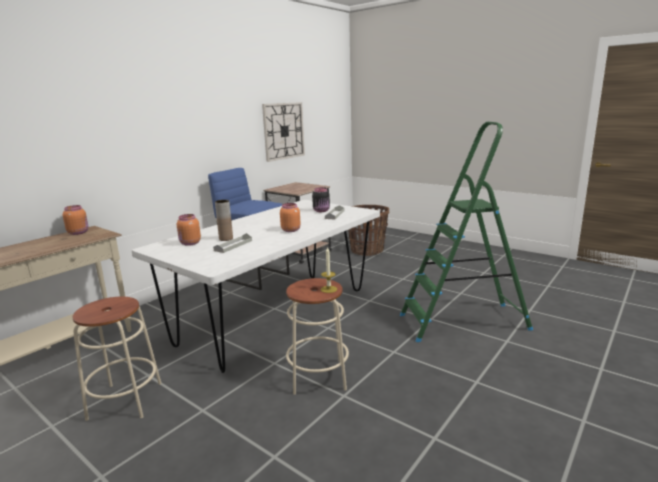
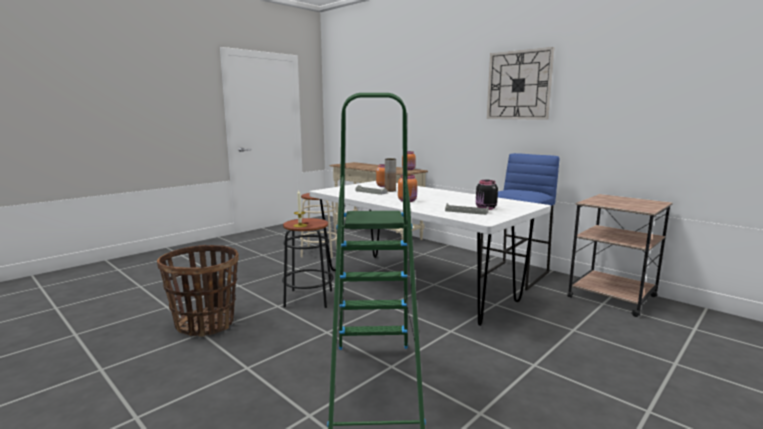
camera: 95 degrees right, 5 degrees down
wall clock [262,102,305,162] -> wall clock moved to [487,47,554,120]
beige stool [286,278,349,395] -> black stool [282,218,334,308]
basket [348,205,389,256] -> basket moved to [157,245,239,337]

